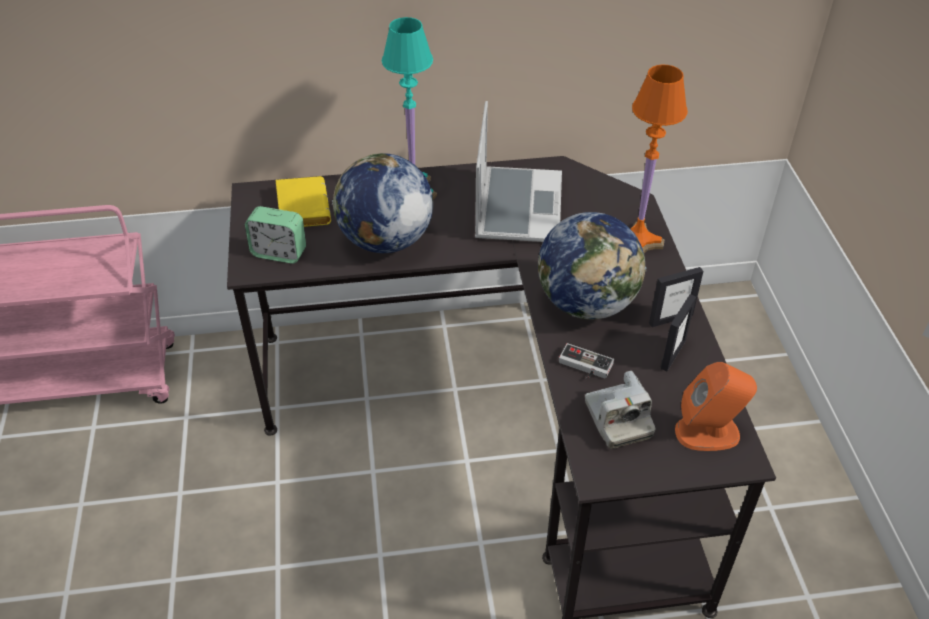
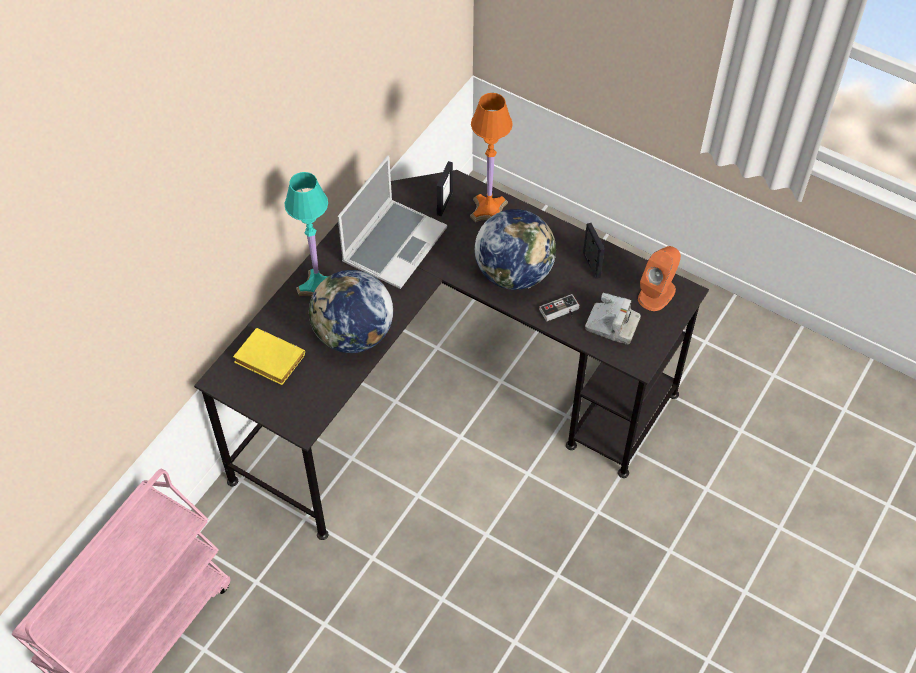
camera: 50 degrees left, 10 degrees up
alarm clock [245,206,306,264] -> none
laptop [475,101,562,242] -> laptop turned 75 degrees clockwise [338,155,447,289]
picture frame [649,267,703,327] -> picture frame moved to [437,161,453,217]

